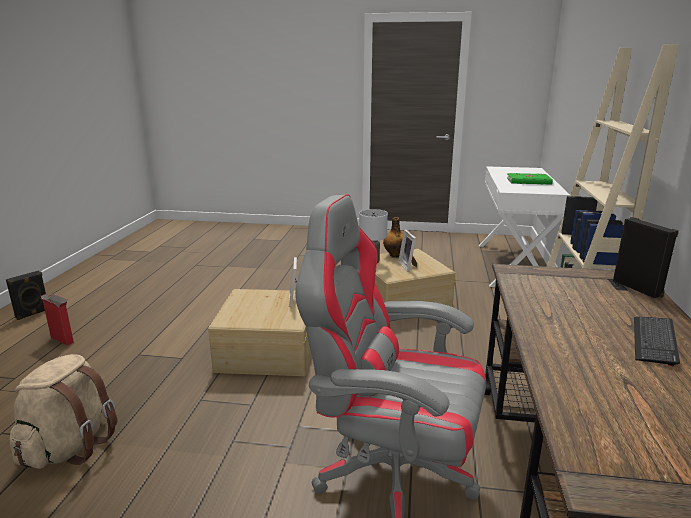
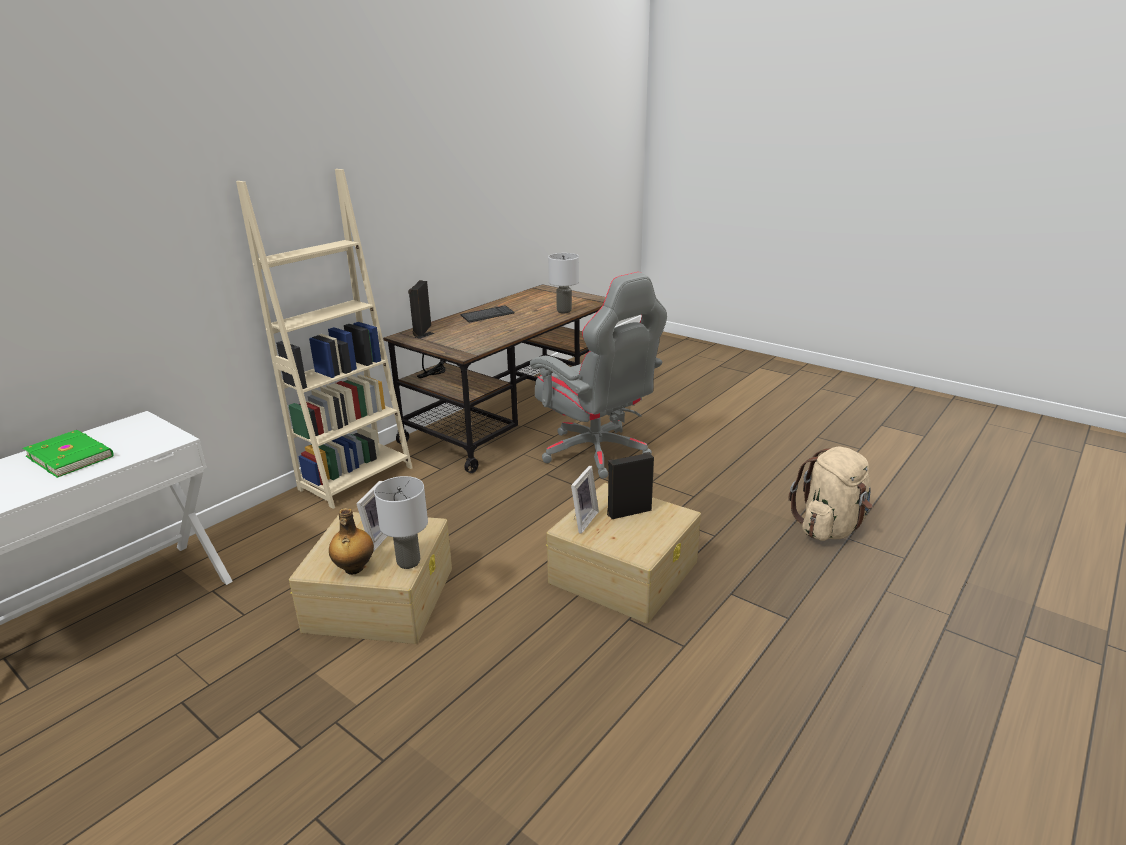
camera: 150 degrees left, 5 degrees up
black speaker [6,271,46,320] -> black speaker moved to [607,452,654,519]
cardboard box [39,293,74,346] -> none
none -> white table lamp [548,253,579,313]

